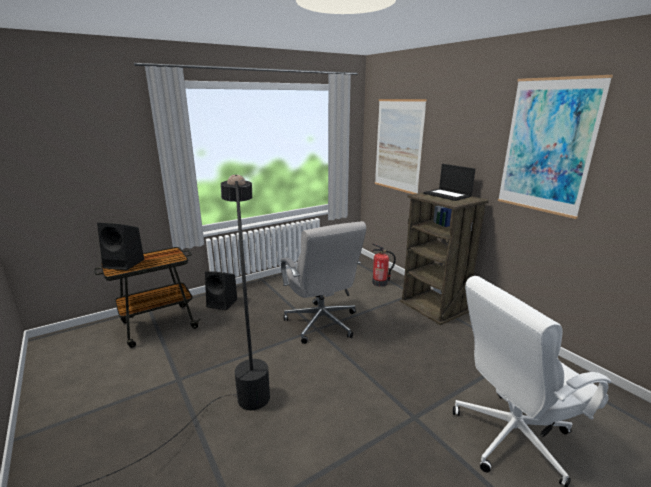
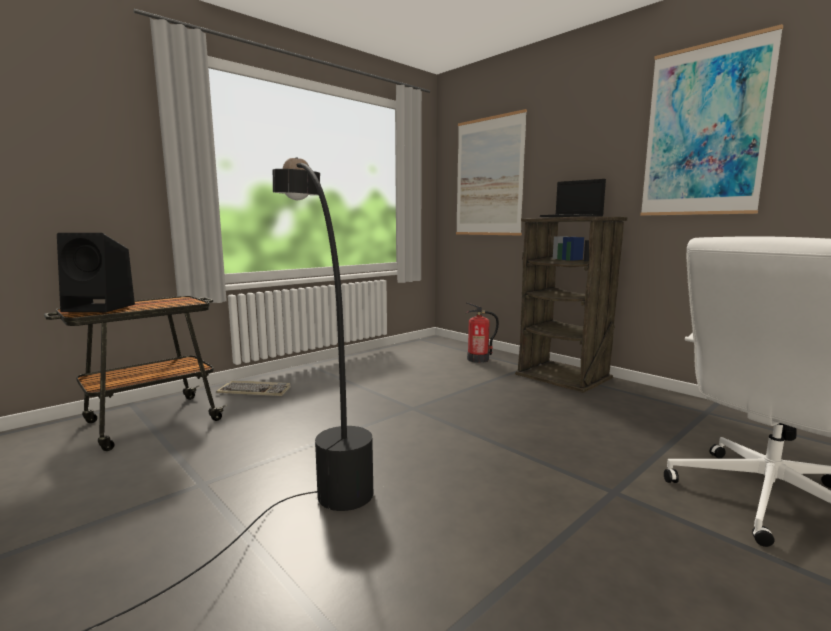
camera: 10 degrees left, 10 degrees down
black speaker [205,271,237,310] -> keyboard [216,381,291,396]
grey office chair [280,221,366,344] -> none

